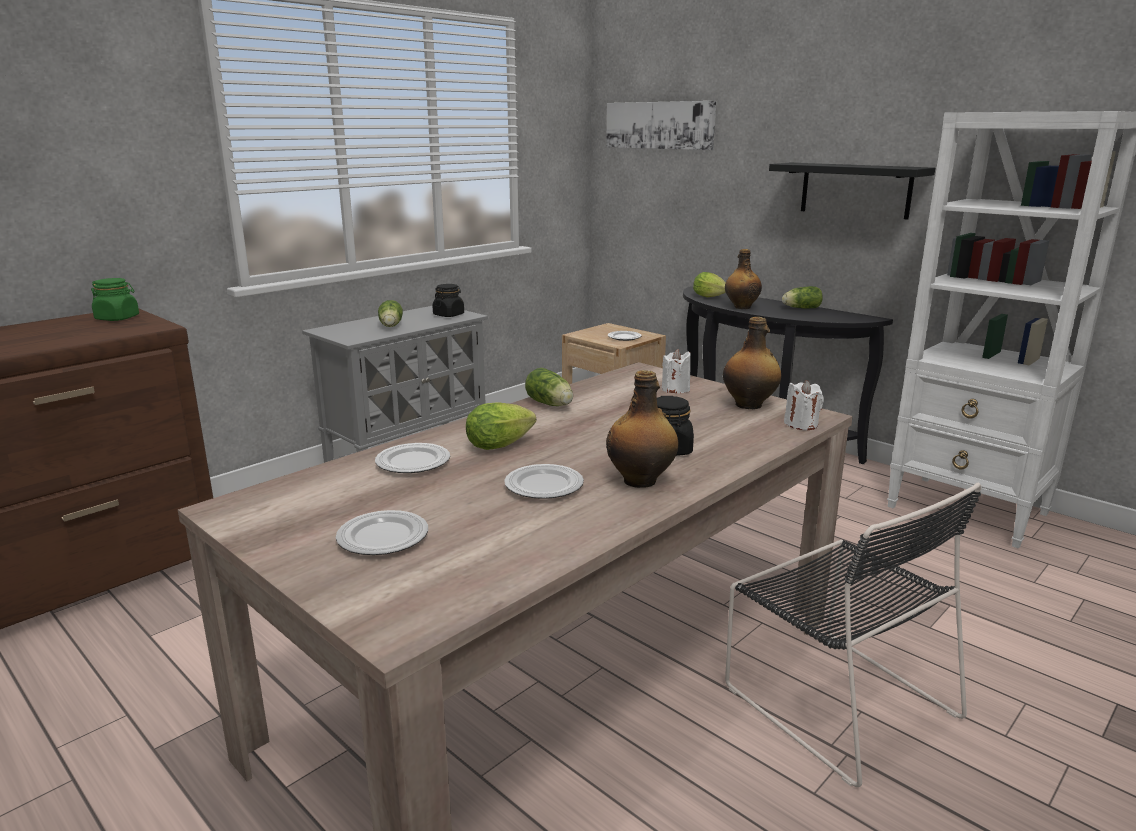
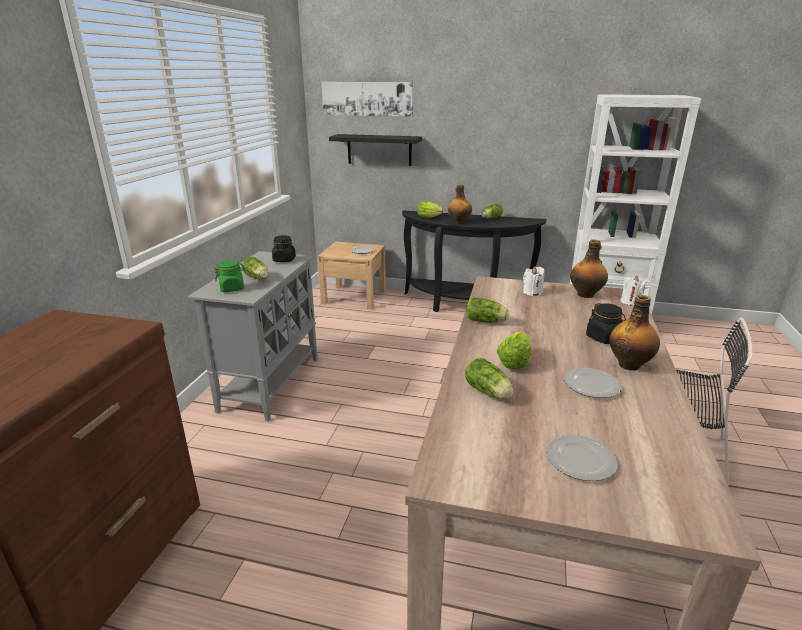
camera: 30 degrees left, 5 degrees up
green jar [91,278,139,321] -> green jar moved to [214,261,246,292]
plate [375,443,450,473] -> lettuce [465,358,513,399]
black shelf [769,163,935,220] -> black shelf moved to [329,134,422,166]

